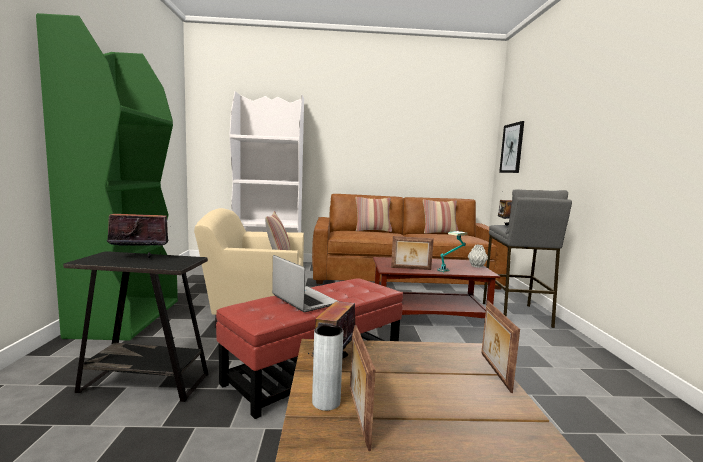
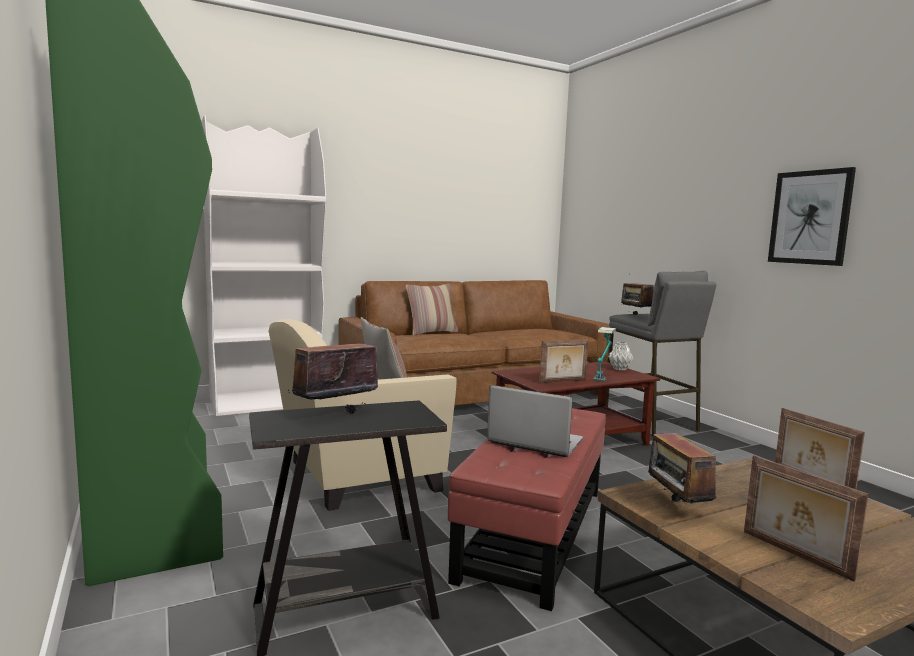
camera: 25 degrees left, 0 degrees up
grey vase [312,325,343,411] -> none
pillow [423,200,459,234] -> none
picture [499,121,524,173] -> picture moved to [768,167,856,266]

